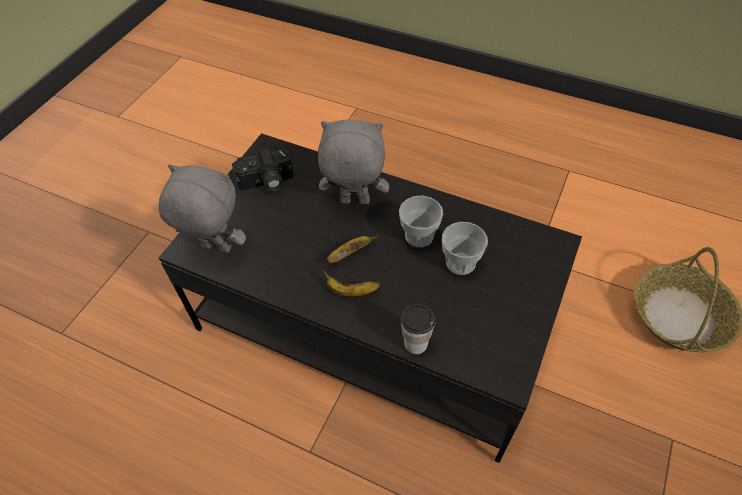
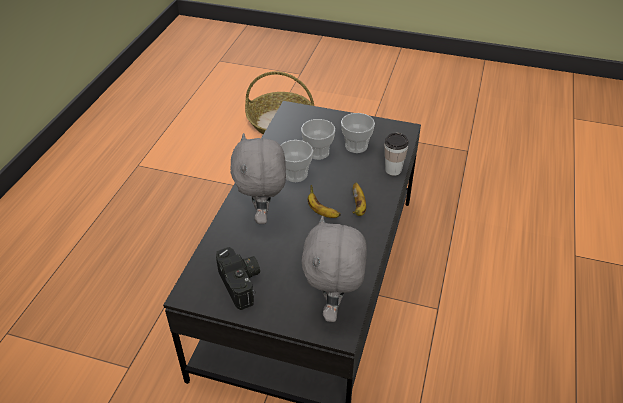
camera: 100 degrees left, 10 degrees down
none -> cup [341,113,375,153]

